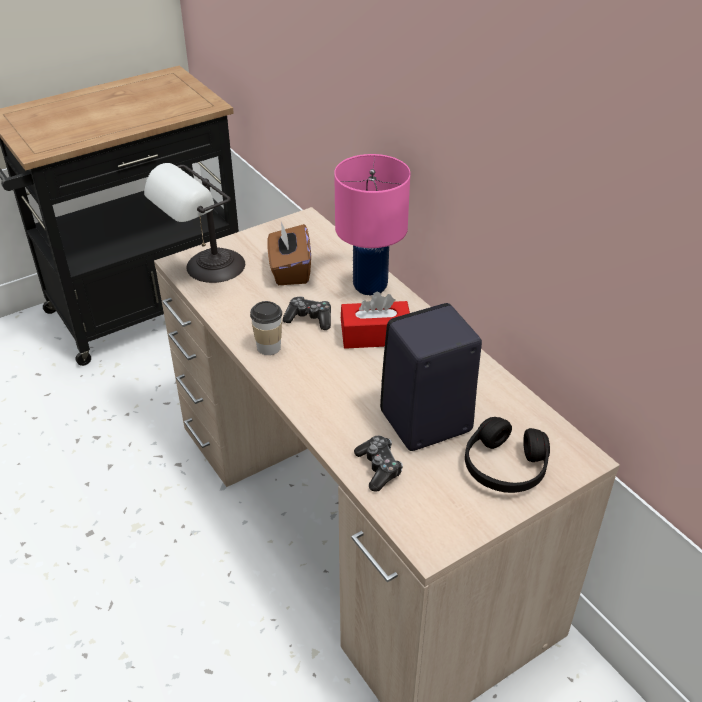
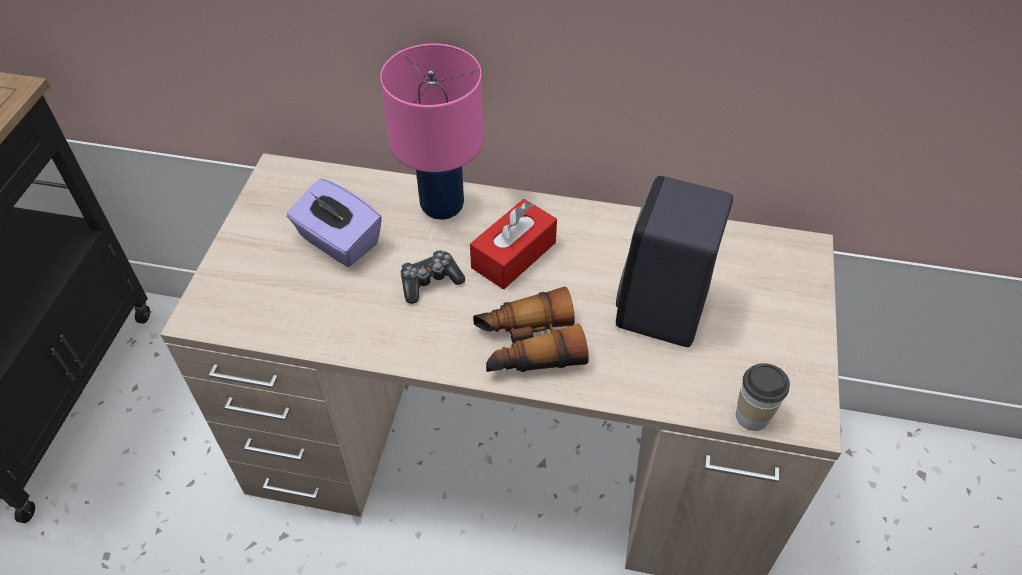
camera: 45 degrees left, 10 degrees up
table lamp [144,163,245,283] -> none
cup [250,301,282,355] -> cup moved to [736,363,790,431]
brown tissue box [267,222,311,285] -> purple tissue box [287,179,382,267]
game controller [354,436,403,491] -> none
black headphones [465,417,550,493] -> none
none -> binoculars [473,287,589,372]

